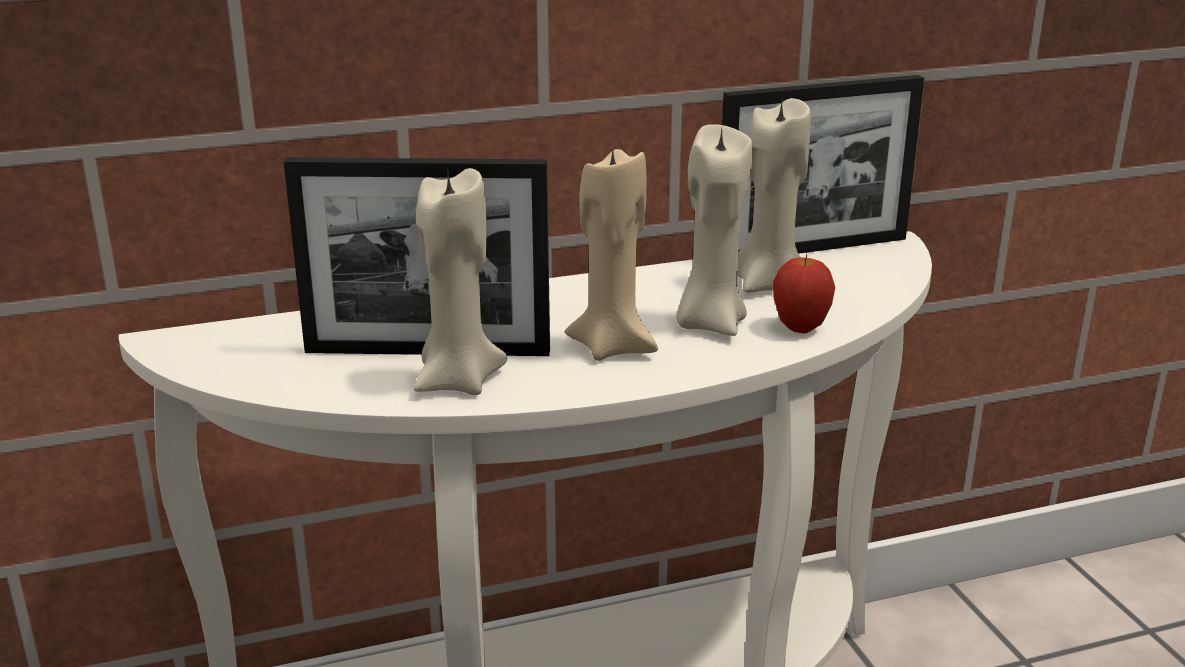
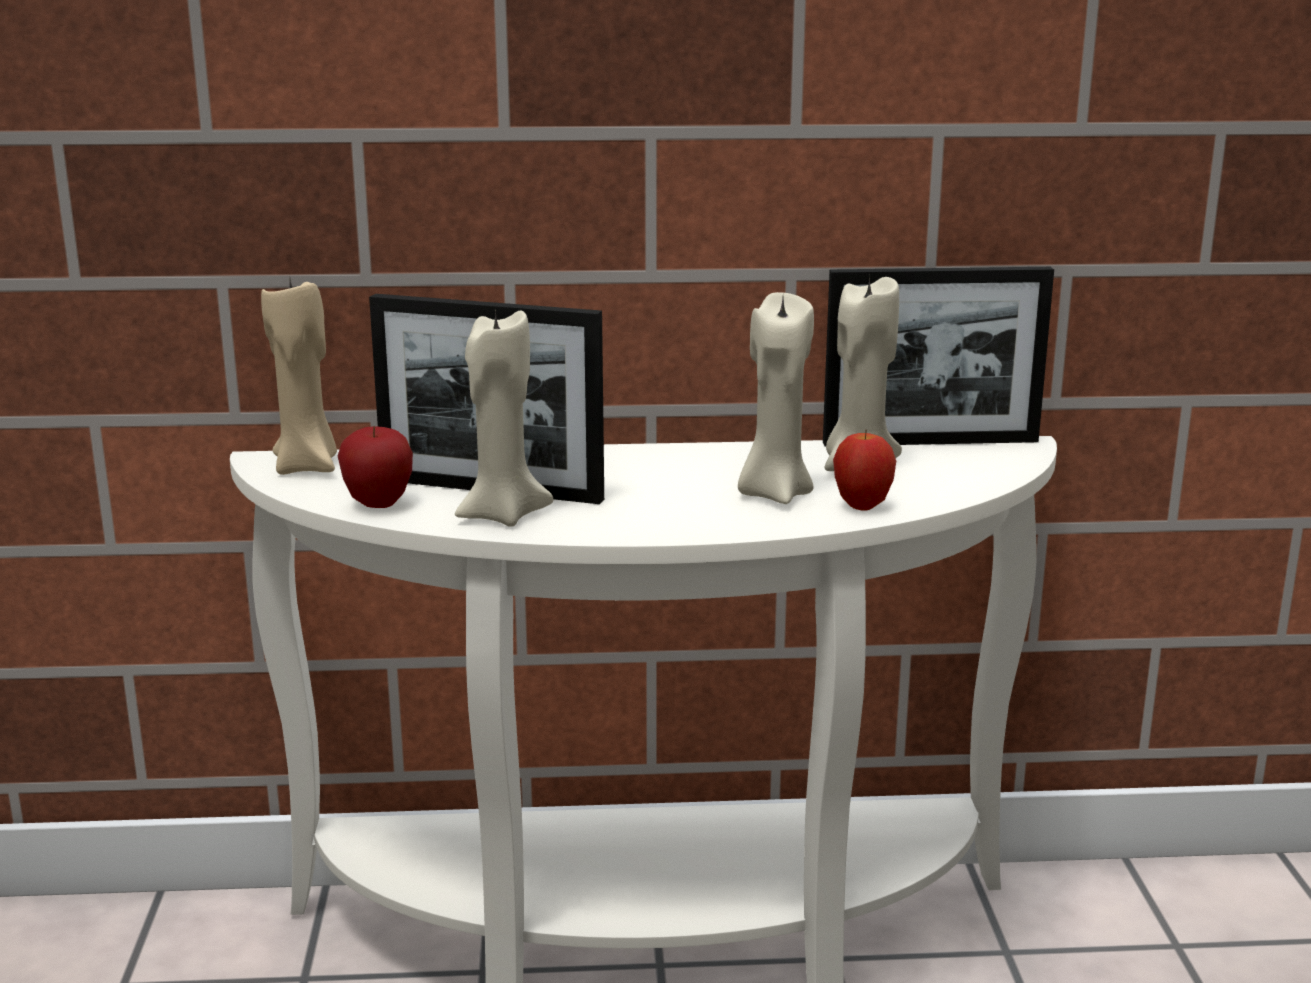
camera: 15 degrees right, 5 degrees down
beige candle [565,146,658,361] -> beige candle moved to [261,274,337,475]
none -> apple [338,426,413,508]

